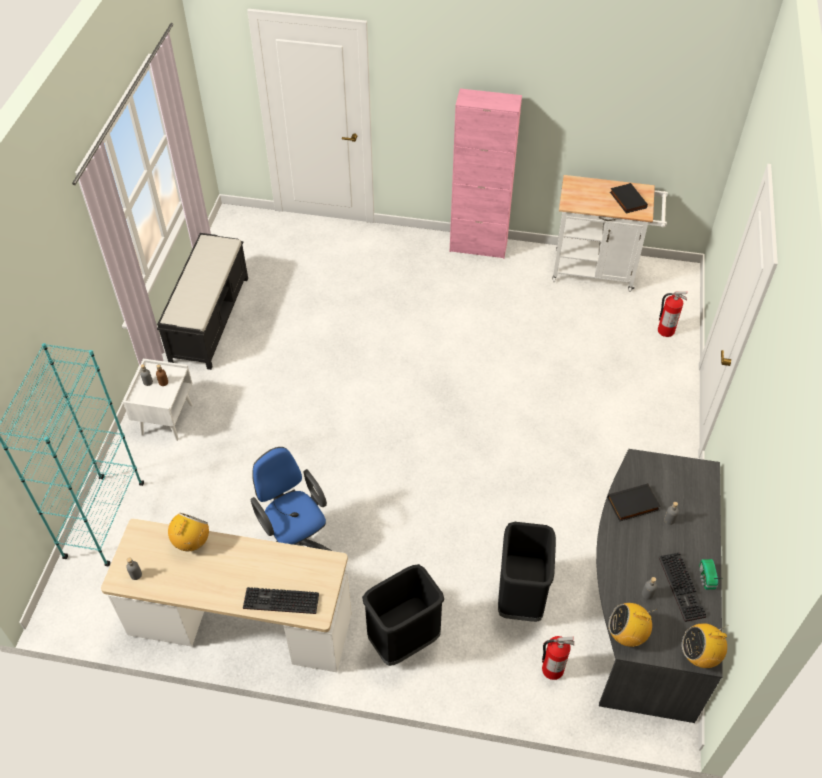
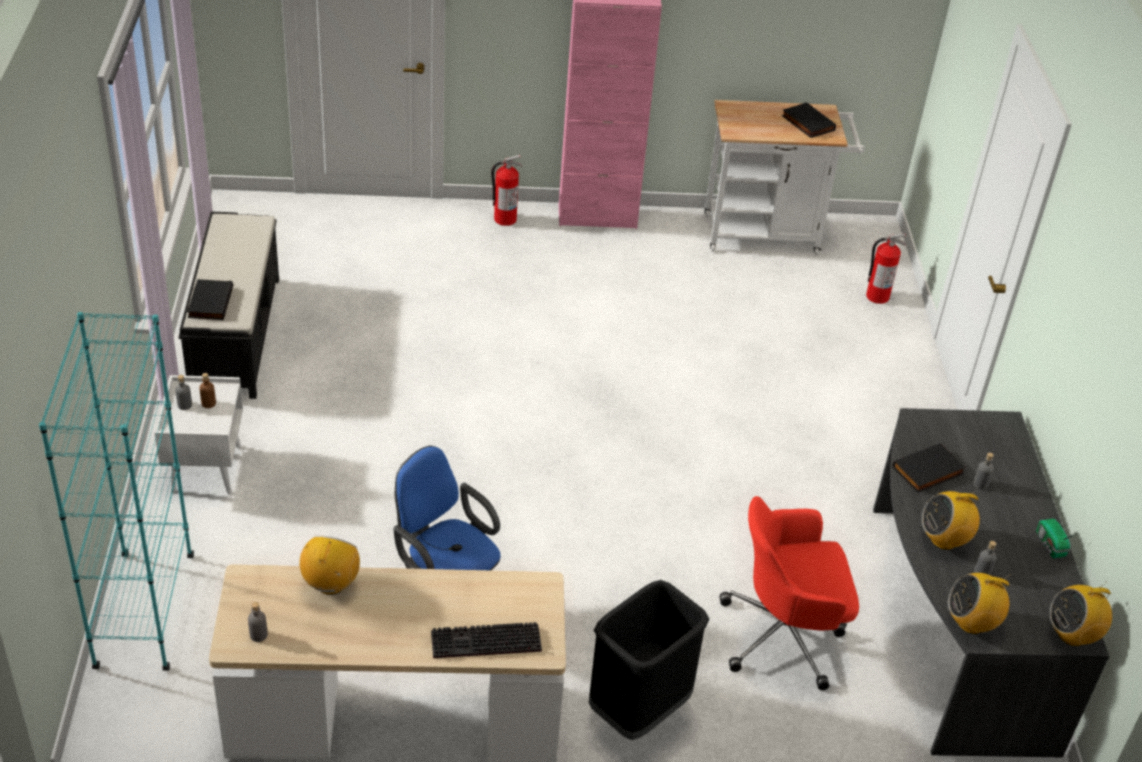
camera: 15 degrees left, 10 degrees down
black trash can [498,522,556,622] -> red office chair [719,496,859,690]
fire extinguisher [542,636,574,680] -> fire extinguisher moved to [491,155,522,226]
keyboard [659,552,706,622] -> none
none -> black book [187,279,233,320]
none -> radio [921,489,980,550]

